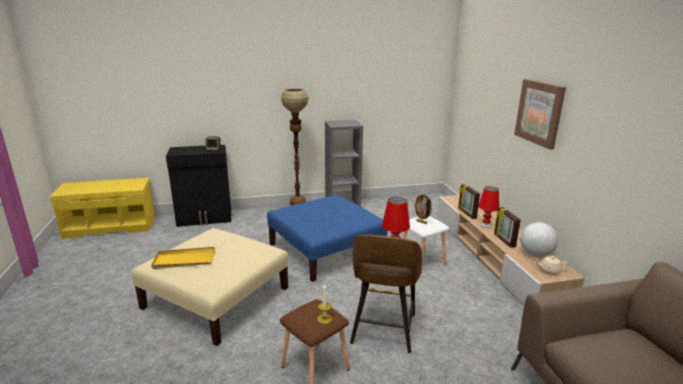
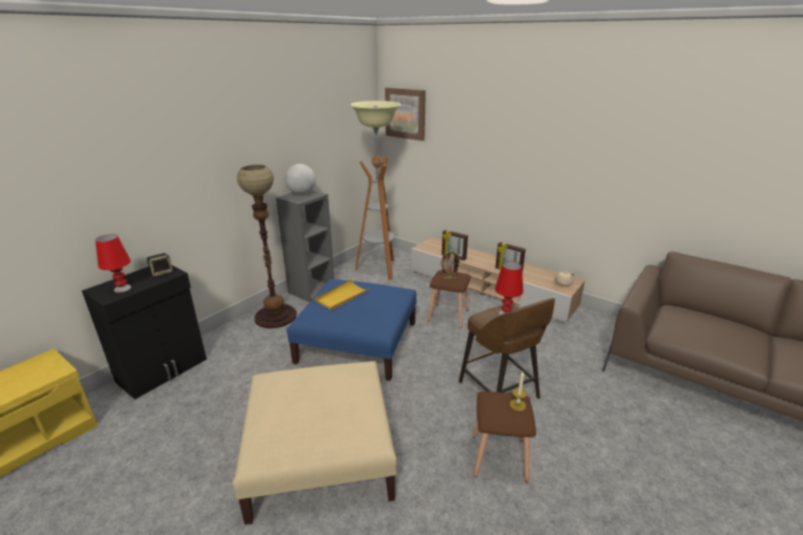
camera: 40 degrees left, 5 degrees up
yellow tray [151,247,215,269] -> yellow tray moved to [314,279,370,311]
white stool [403,216,449,273] -> brown stool [427,270,471,328]
red table lamp [478,186,499,228] -> red table lamp moved to [95,234,131,293]
picture [514,79,566,150] -> picture moved to [385,87,426,141]
globe [520,222,558,257] -> globe moved to [285,164,316,195]
none -> floor lamp [350,101,401,280]

